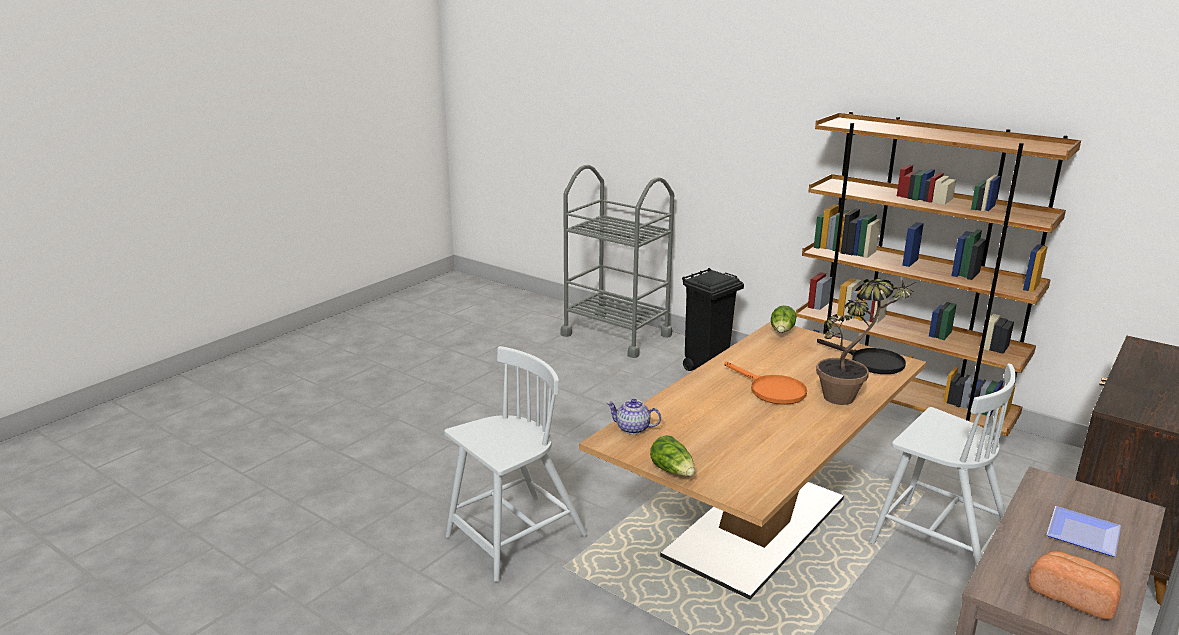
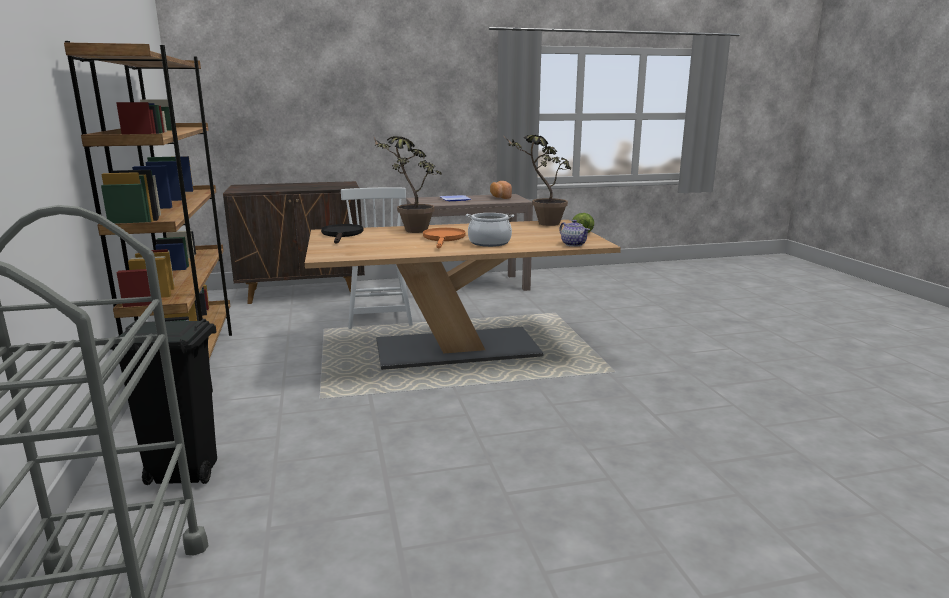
camera: 140 degrees left, 5 degrees down
white chair [444,346,588,582] -> none
lettuce [771,305,797,333] -> none
none -> cooking pot [466,213,514,247]
none -> potted plant [505,135,571,226]

